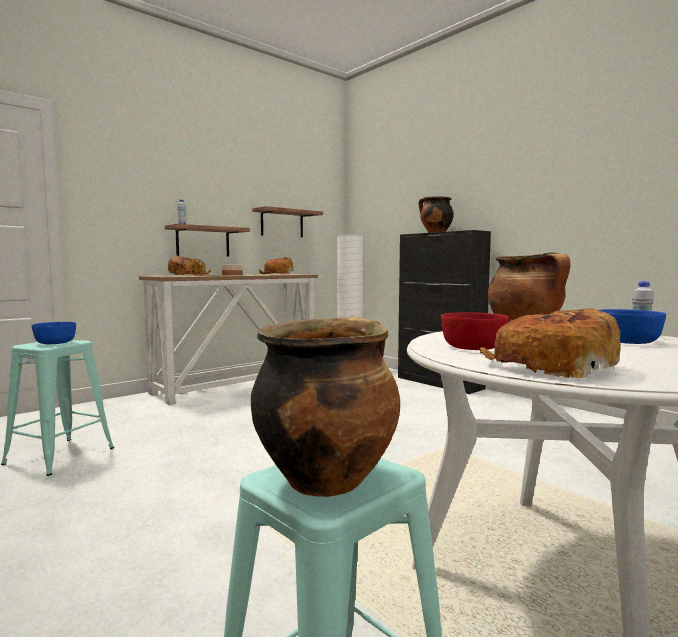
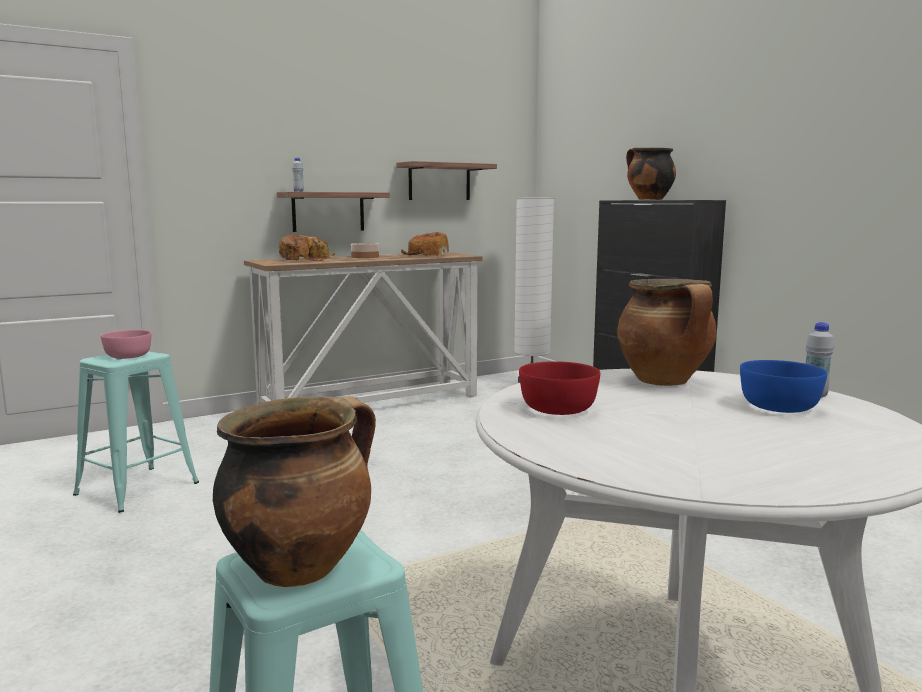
camera: 10 degrees right, 5 degrees up
blue bowl [31,322,76,344] -> pink bowl [101,330,152,359]
bread [480,308,621,378] -> none

